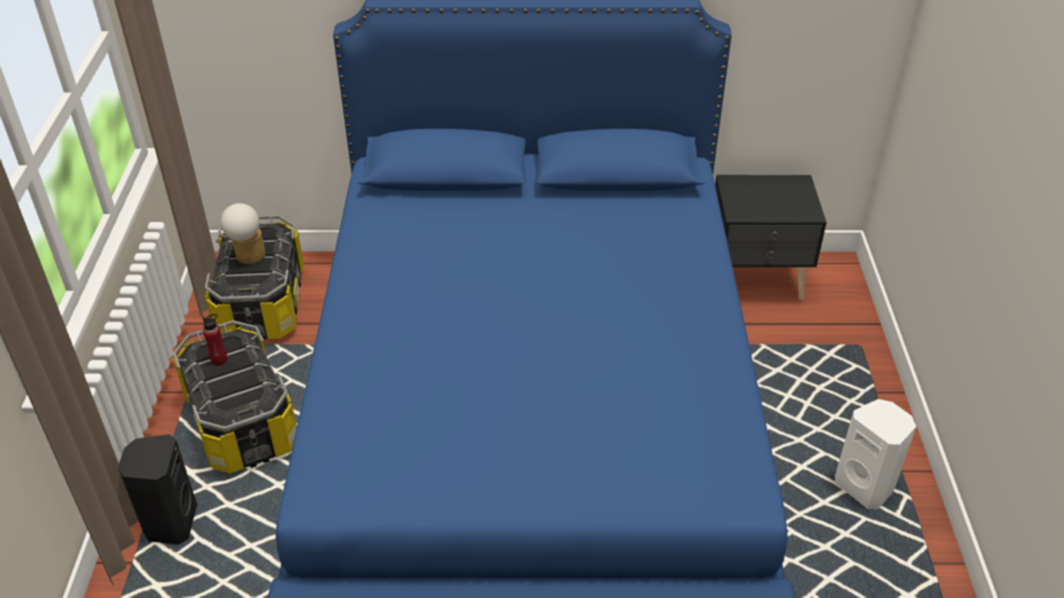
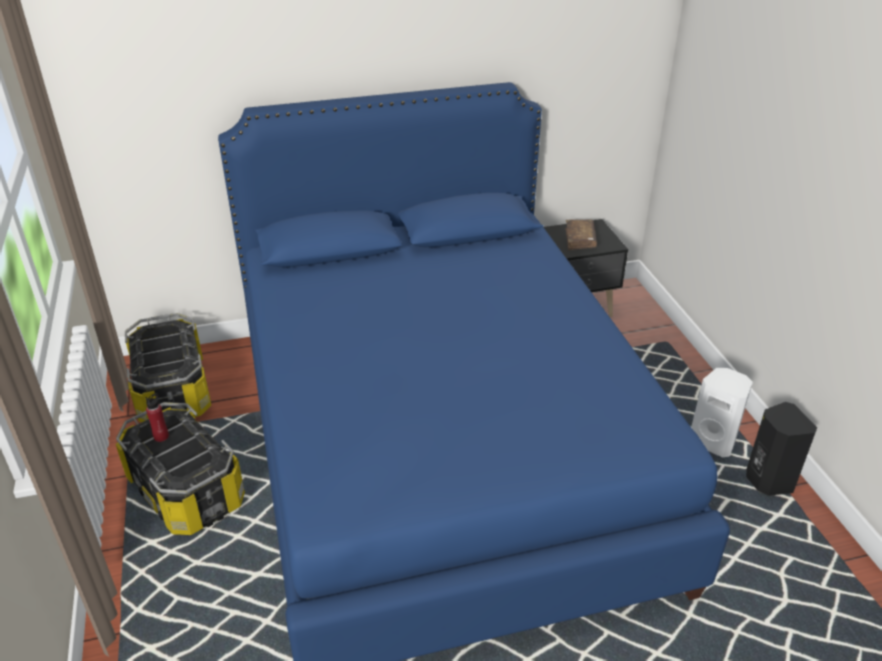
camera: 15 degrees left, 5 degrees down
black speaker [118,434,197,545] -> black speaker moved to [746,402,817,496]
table lamp [221,203,266,264] -> none
none -> brown book [566,219,597,250]

